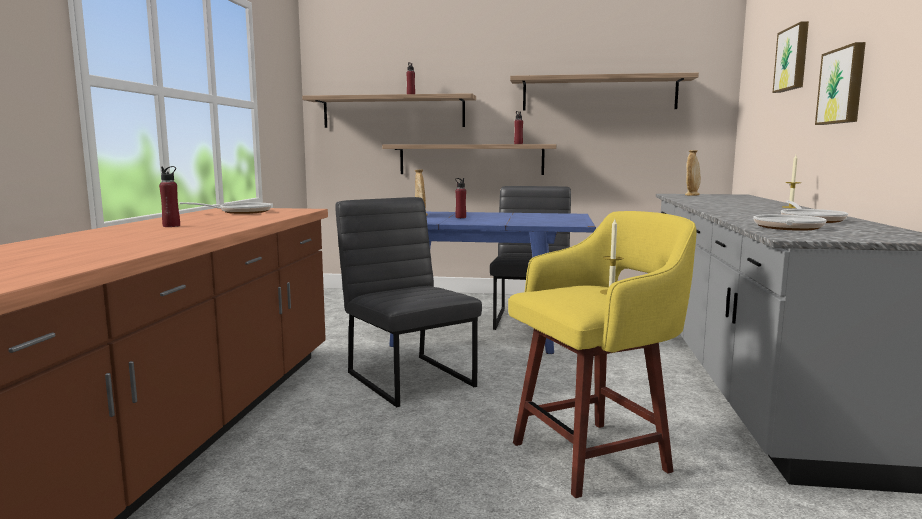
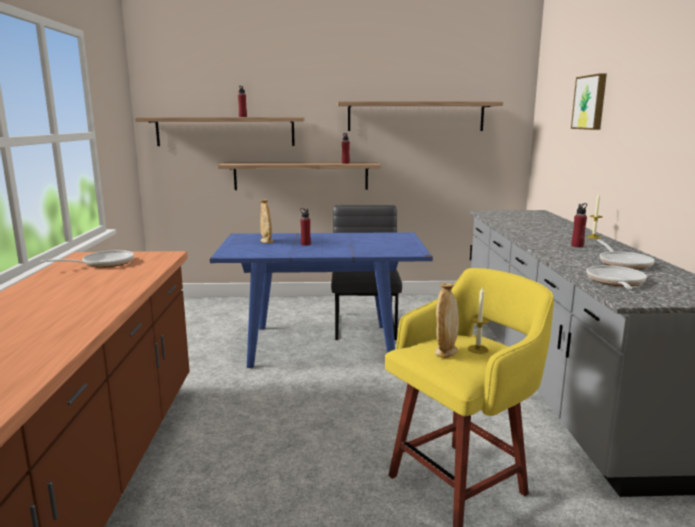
camera: 10 degrees left, 5 degrees up
red bottle [159,166,180,227] -> red bottle moved to [571,203,587,247]
grey chair [335,197,482,407] -> none
beige vase [685,150,701,196] -> beige vase moved to [435,283,459,358]
picture [815,42,866,125] -> none

